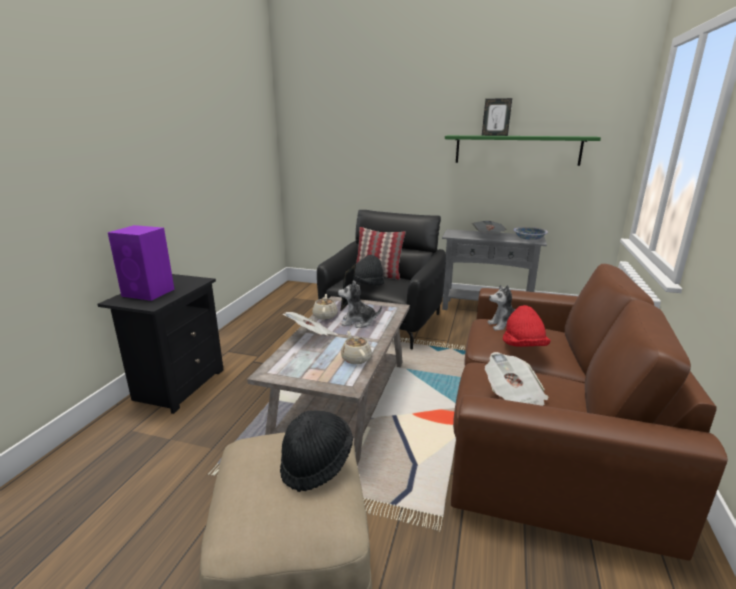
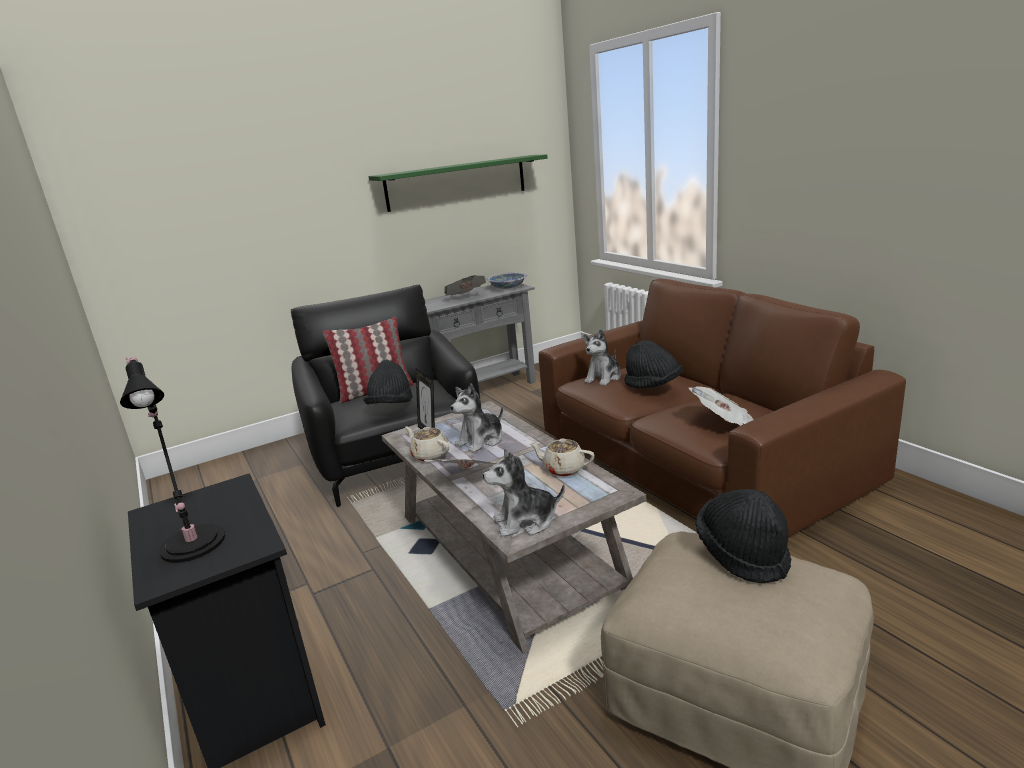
camera: 45 degrees left, 0 degrees up
purple speaker [108,225,175,301] -> black table lamp [120,357,225,563]
picture frame [482,98,512,136] -> none
red hat [503,305,550,347] -> black hat [624,340,683,388]
none -> plush toy [483,448,565,537]

